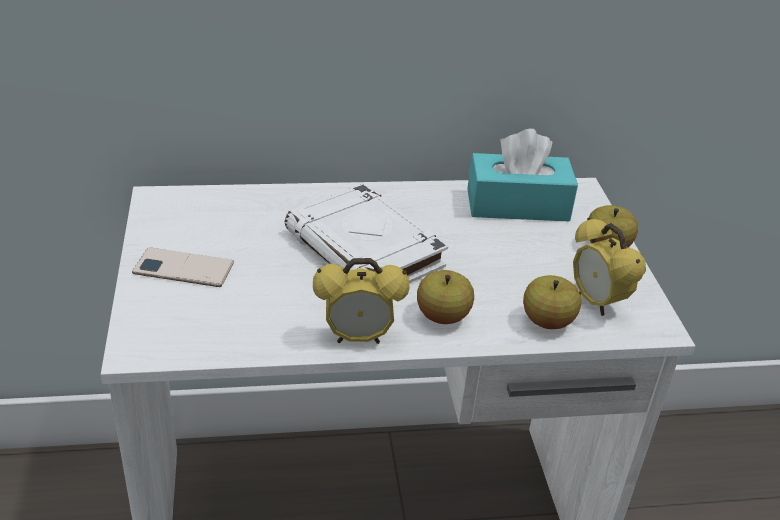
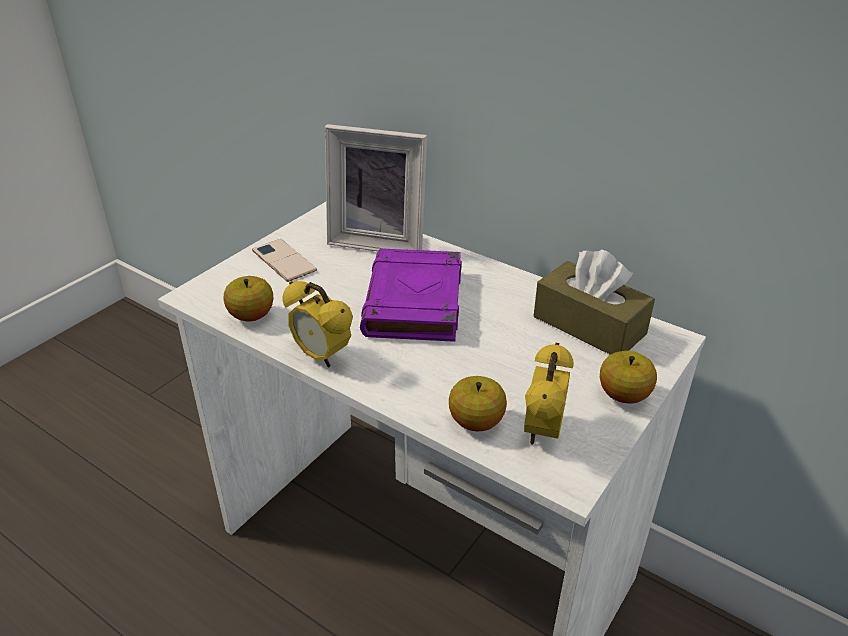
camera: 45 degrees right, 0 degrees up
white book [285,184,448,283] -> purple book [360,249,462,342]
apple [417,270,474,324] -> apple moved to [224,276,273,322]
turquoise tissue box [467,129,578,221] -> brown tissue box [534,250,655,355]
none -> picture frame [325,124,427,251]

